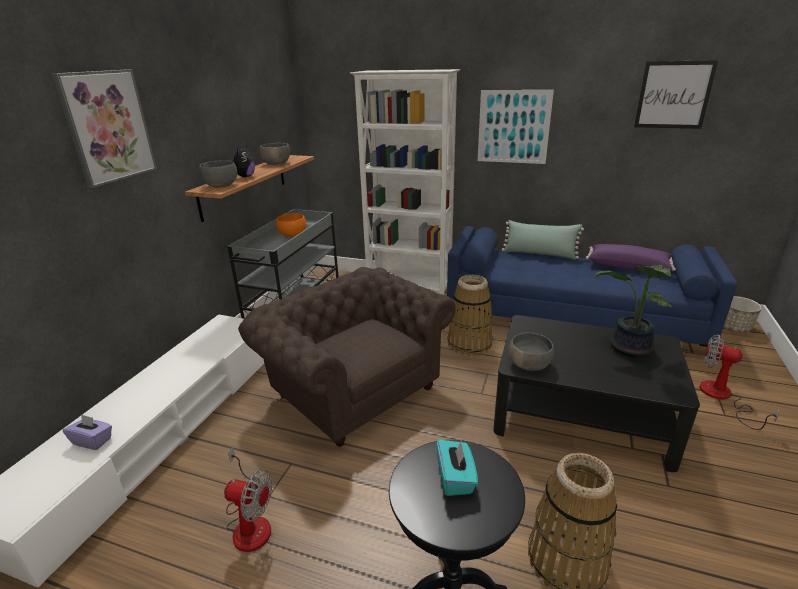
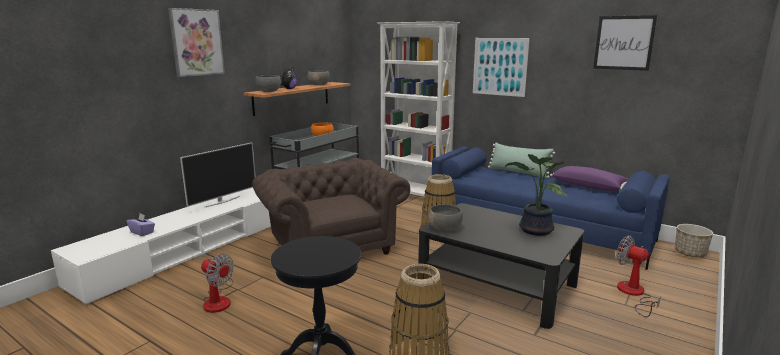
camera: 15 degrees right, 10 degrees down
turquoise tissue box [436,439,478,496] -> none
none -> television [180,142,255,208]

